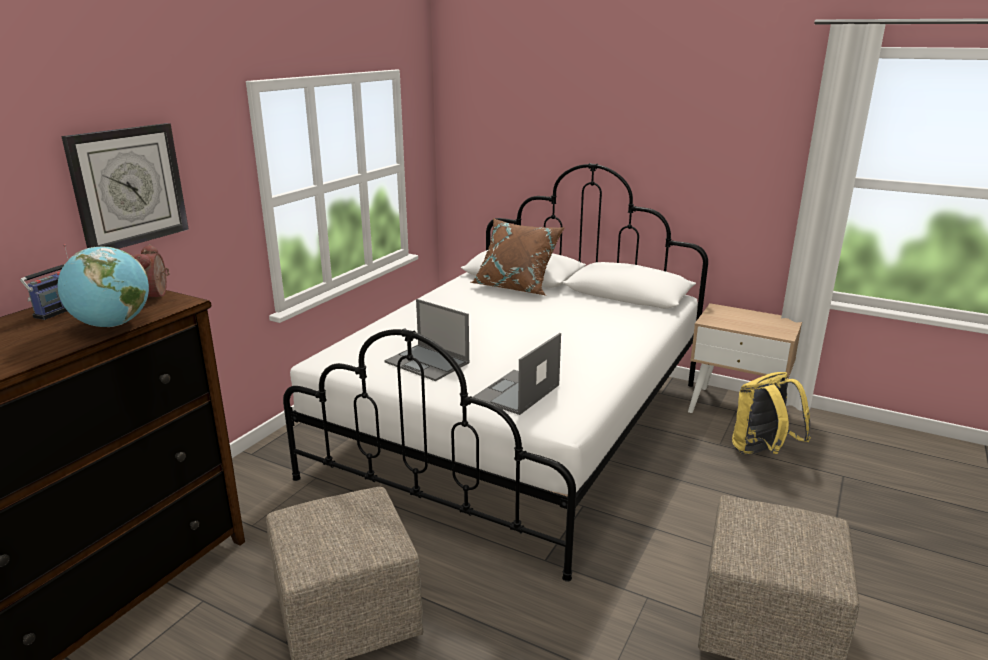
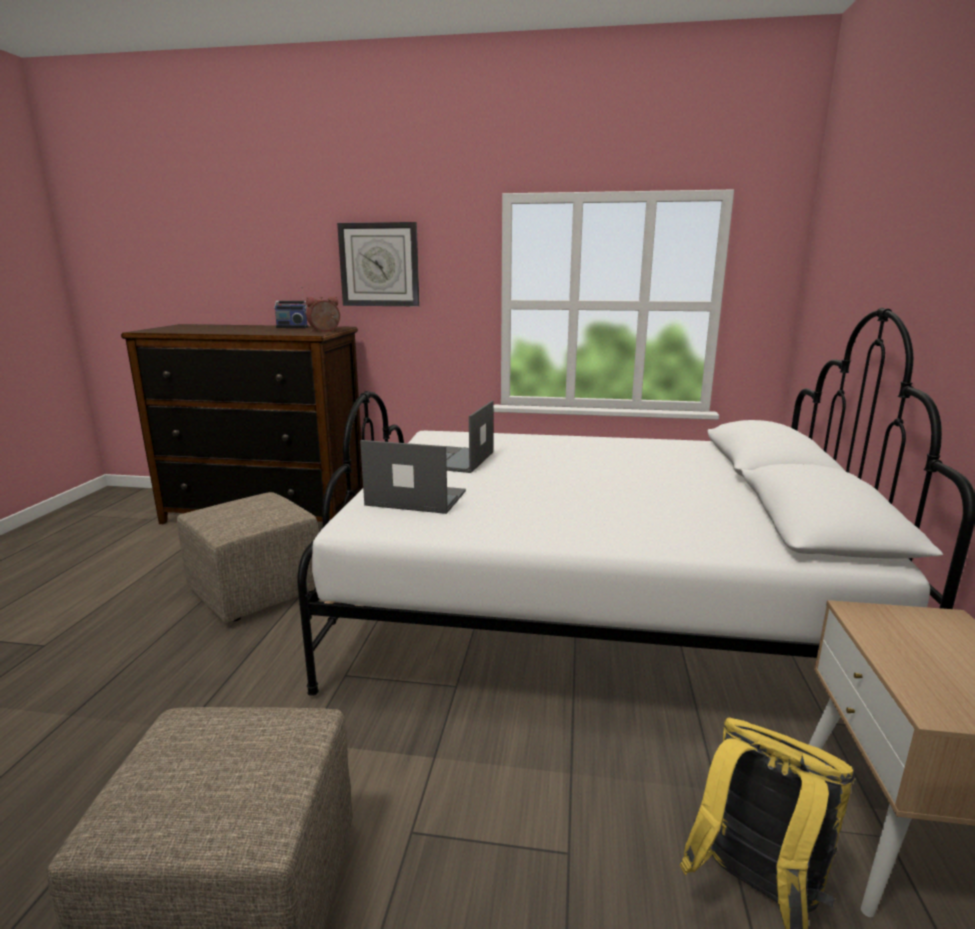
camera: 70 degrees right, 5 degrees down
globe [58,247,149,327] -> none
brown pillow [470,218,564,295] -> none

